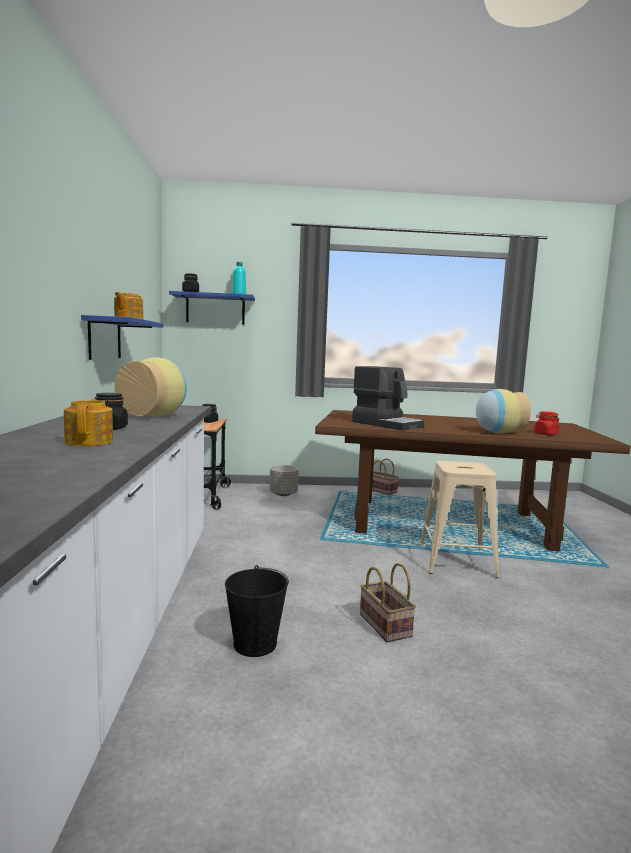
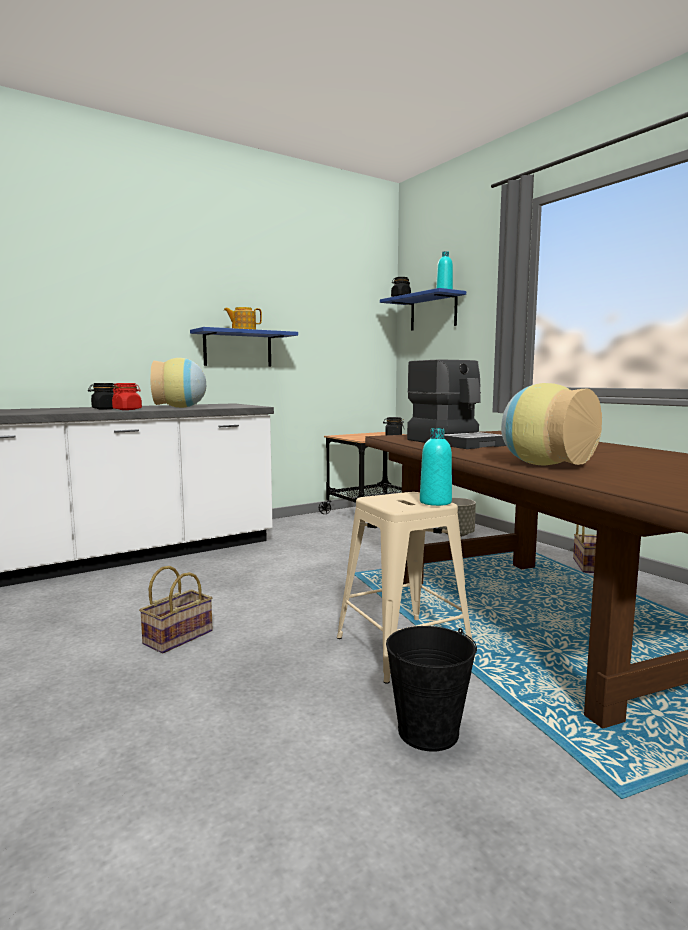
camera: 60 degrees right, 0 degrees up
teapot [64,399,113,446] -> none
black bucket [225,565,289,657] -> black bucket moved to [386,626,477,752]
coffee machine [352,366,424,430] -> coffee machine turned 45 degrees counterclockwise [407,359,506,449]
red jar [534,411,560,435] -> red jar moved to [112,383,142,410]
none -> turquoise bottle [420,428,452,506]

